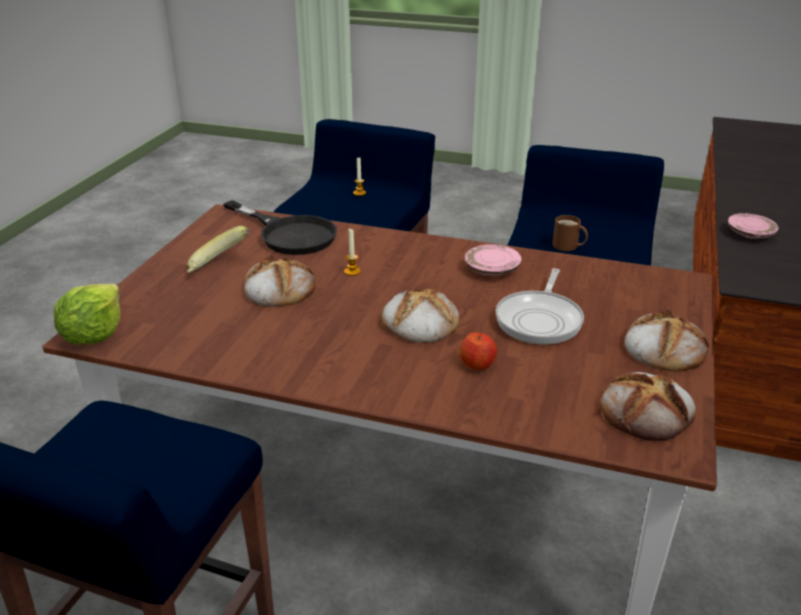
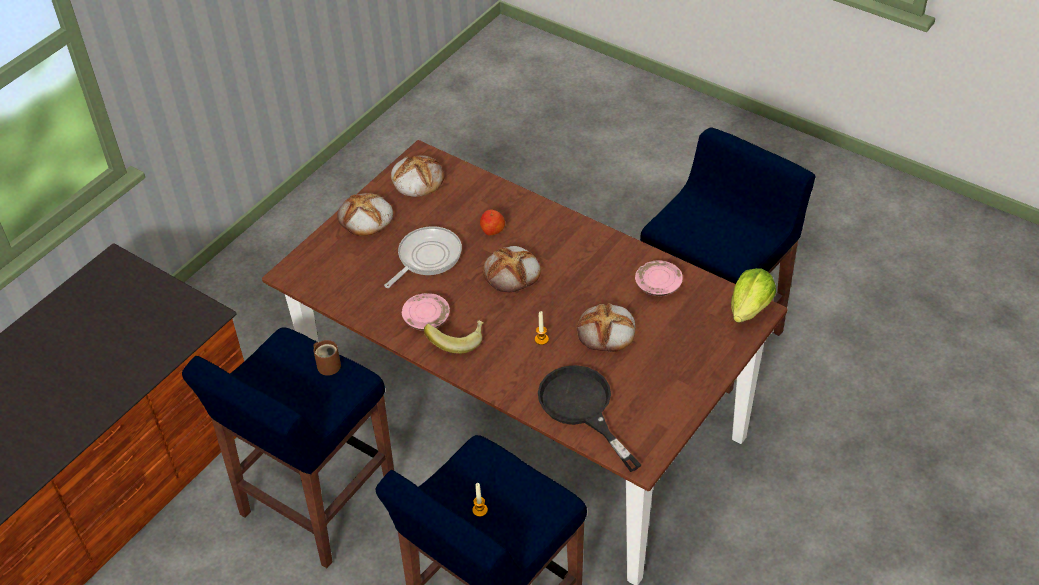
camera: 160 degrees left, 15 degrees up
banana [187,226,249,273] -> banana moved to [424,321,484,354]
pink plate [728,213,779,239] -> pink plate moved to [635,261,683,296]

